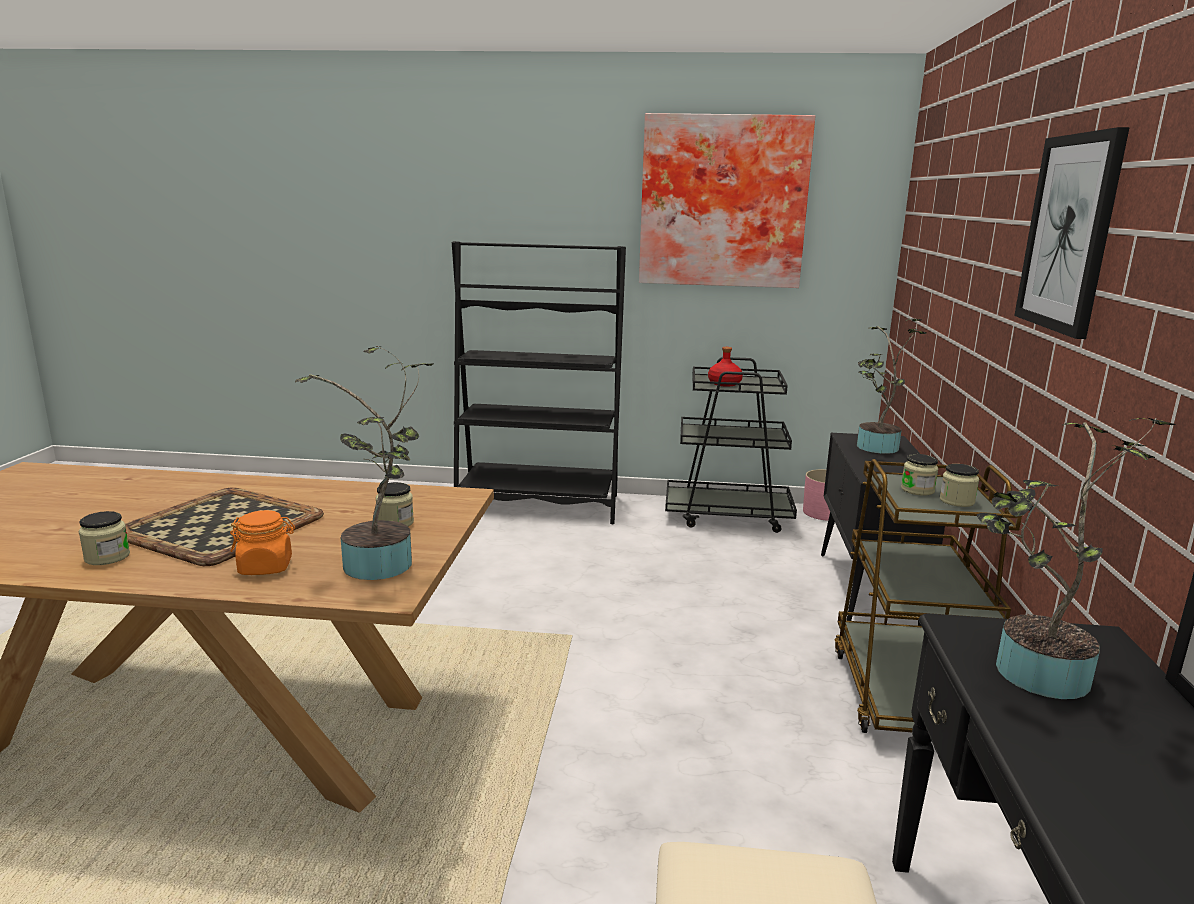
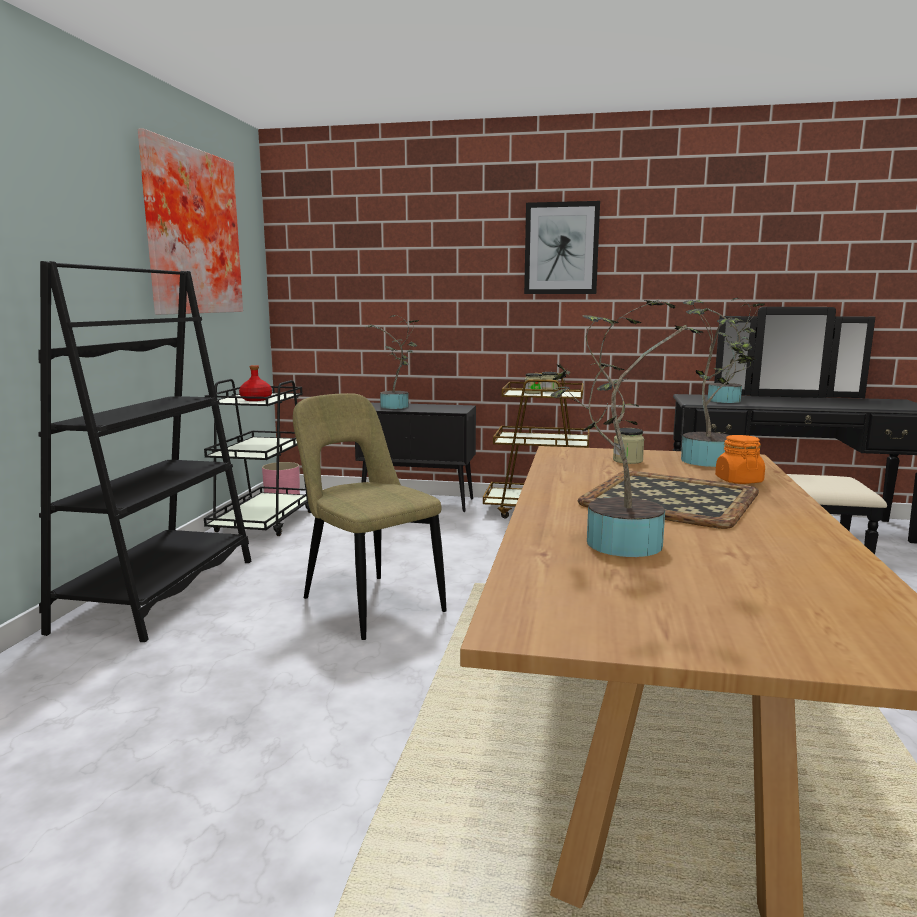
camera: 85 degrees left, 5 degrees down
jar [78,511,130,565] -> none
none -> beige chair [293,393,447,640]
none -> potted plant [550,300,703,557]

